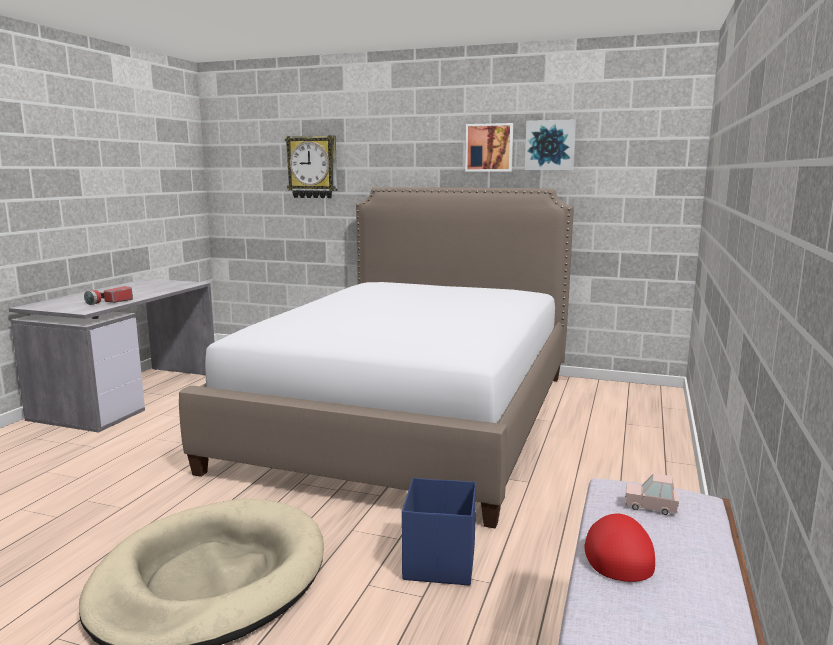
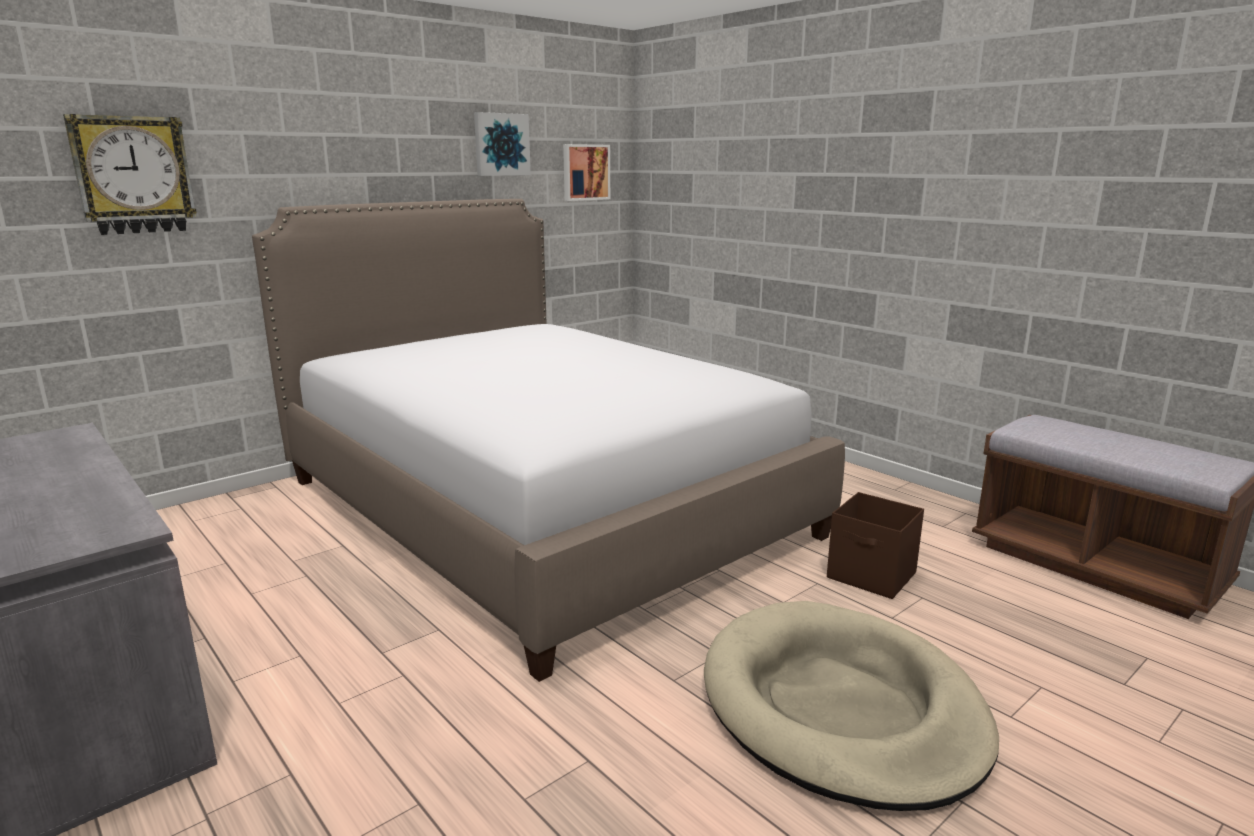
camera: 60 degrees left, 5 degrees up
flashlight [84,286,133,305] -> none
blue storage box [402,478,476,586] -> brown storage box [827,492,924,599]
picture [465,123,513,171] -> picture moved to [563,144,610,201]
red cap [584,514,655,582] -> none
pink toy car [625,473,679,515] -> none

